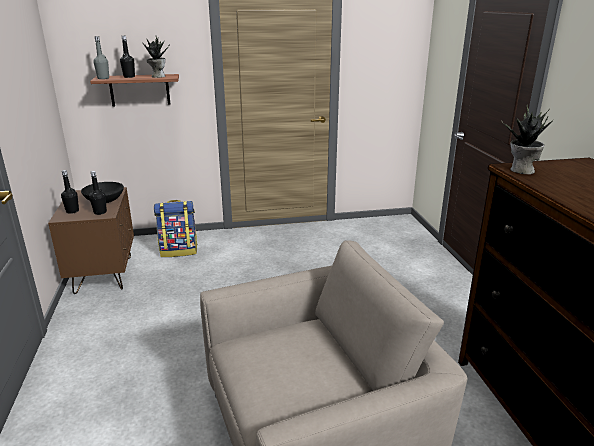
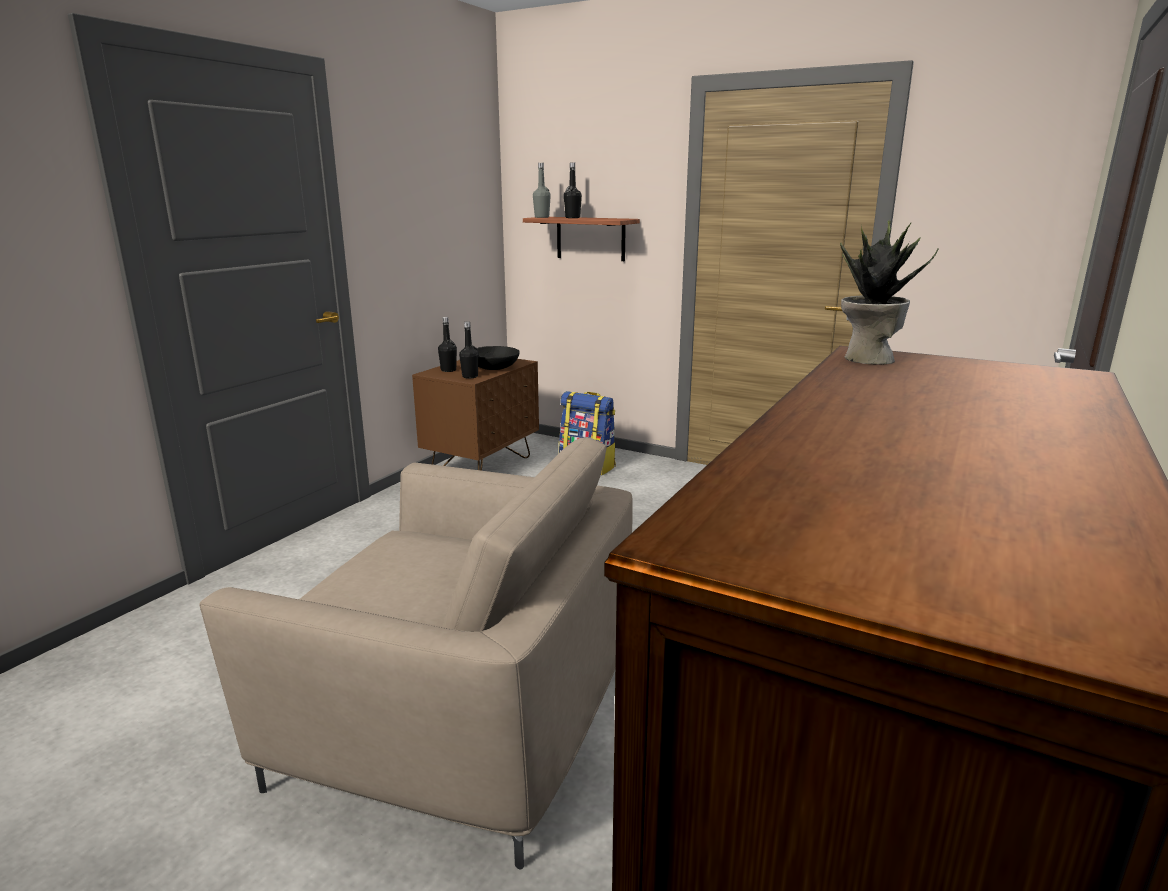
camera: 40 degrees right, 5 degrees down
potted plant [142,36,170,78] -> none

